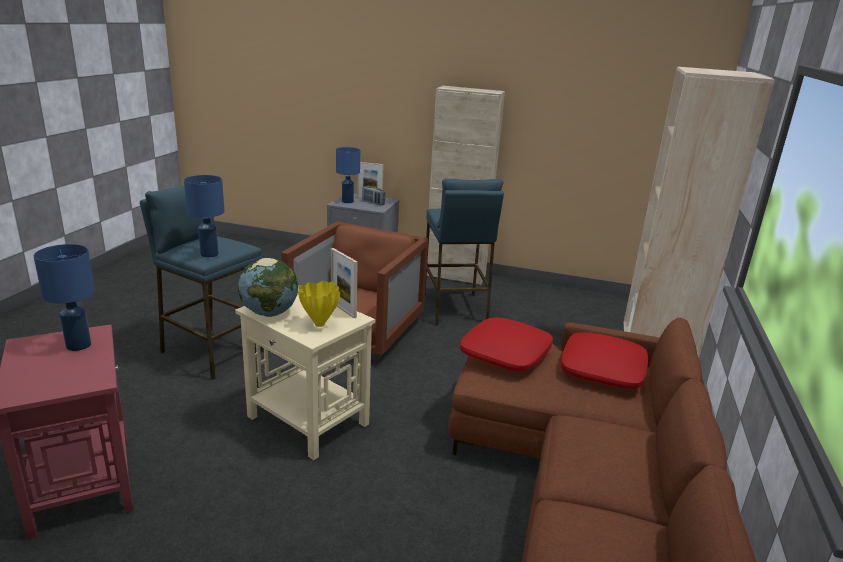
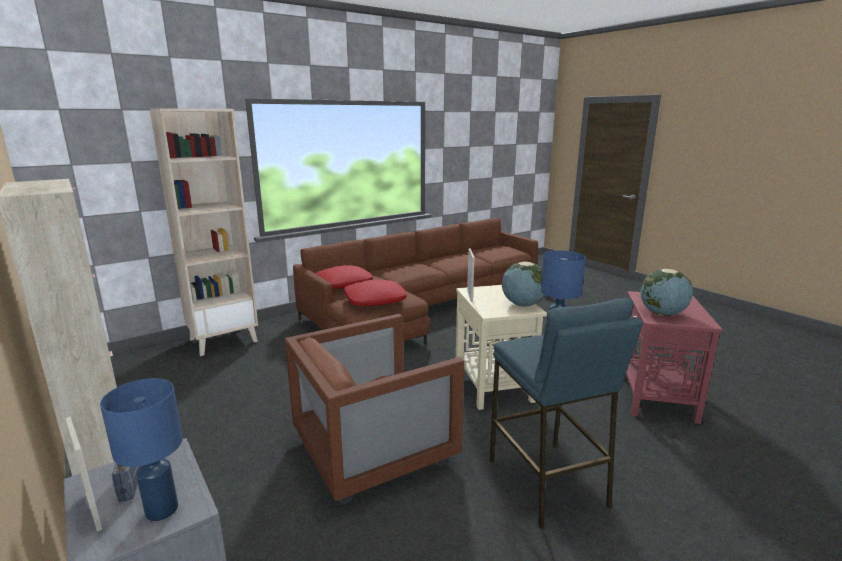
camera: 140 degrees left, 5 degrees down
blue table lamp [34,244,95,351] -> globe [640,269,693,316]
yellow vase [298,281,340,327] -> none
blue stool [425,178,504,326] -> none

